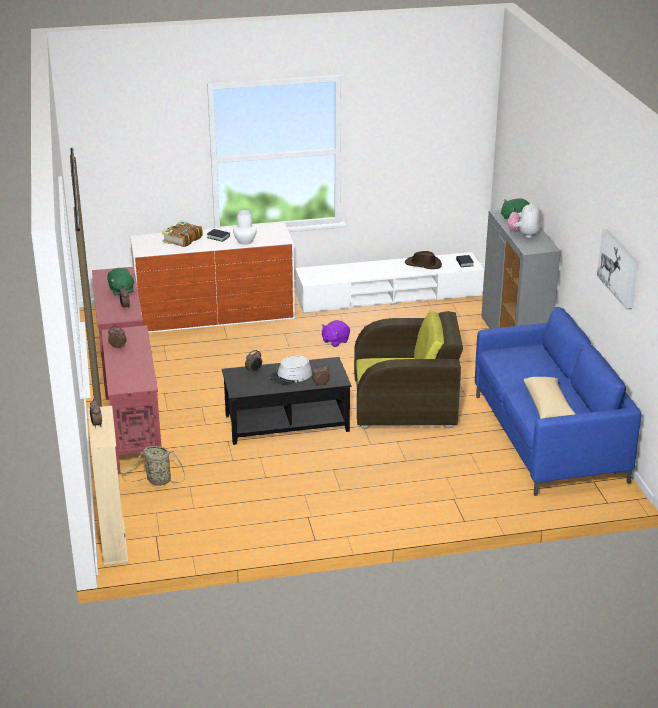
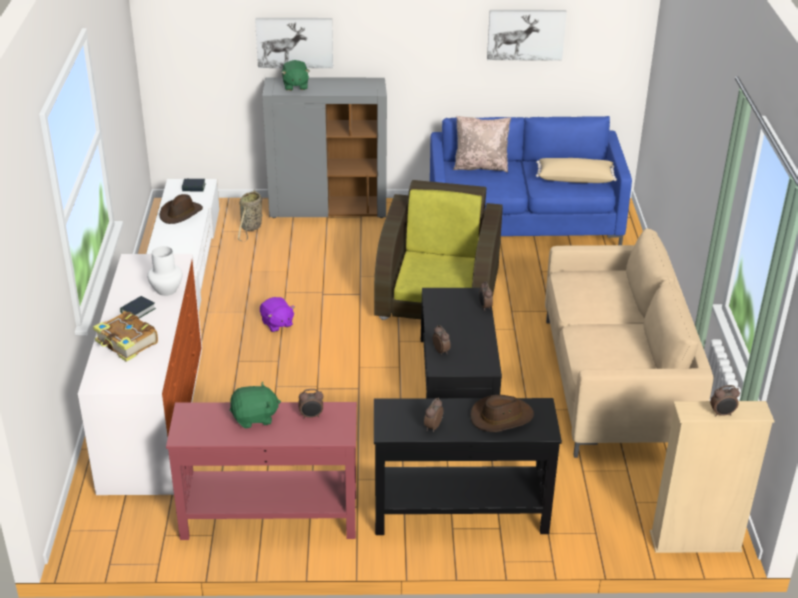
camera: 80 degrees left, 5 degrees up
red console table [101,325,161,474] -> black console table [374,398,562,535]
basket [122,446,185,486] -> basket moved to [238,190,263,242]
grey hat [270,355,312,385] -> none
plush toy [508,202,541,238] -> none
none -> picture [255,18,333,68]
none -> beige pillow [453,116,511,173]
none -> brown hat [470,395,534,432]
none -> beige sofa [545,228,713,458]

